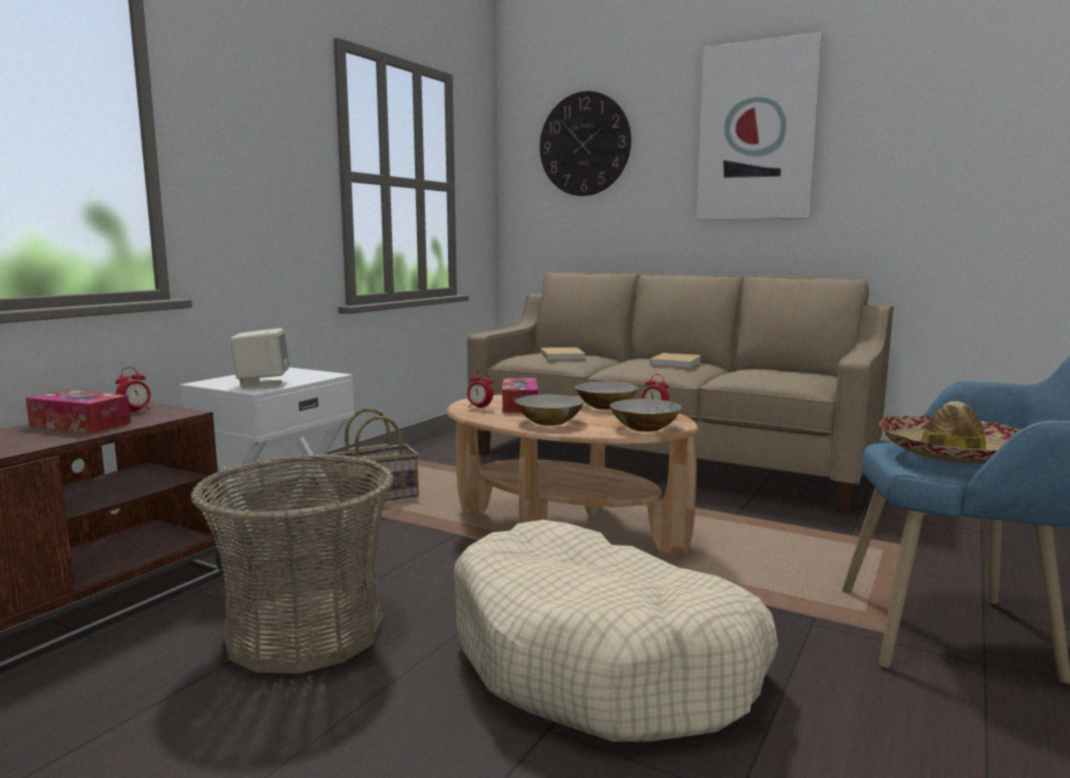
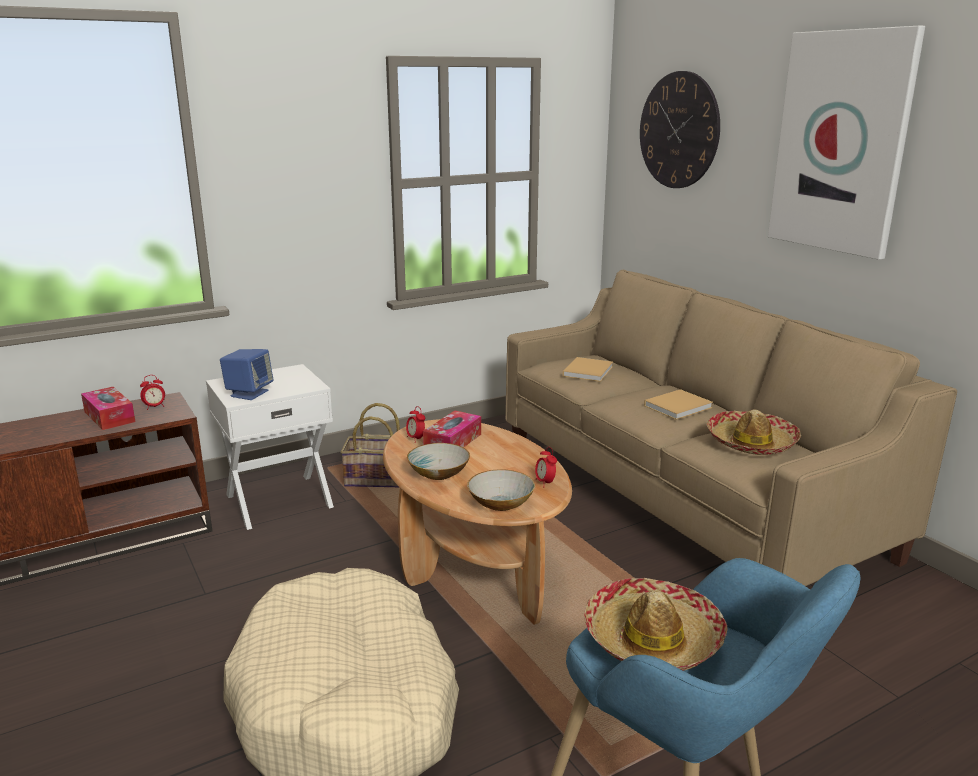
camera: 30 degrees right, 10 degrees up
basket [191,454,394,674] -> none
beige speaker [230,328,289,389] -> blue speaker [220,349,273,400]
bowl [575,381,638,410] -> none
none -> hat [707,409,801,455]

